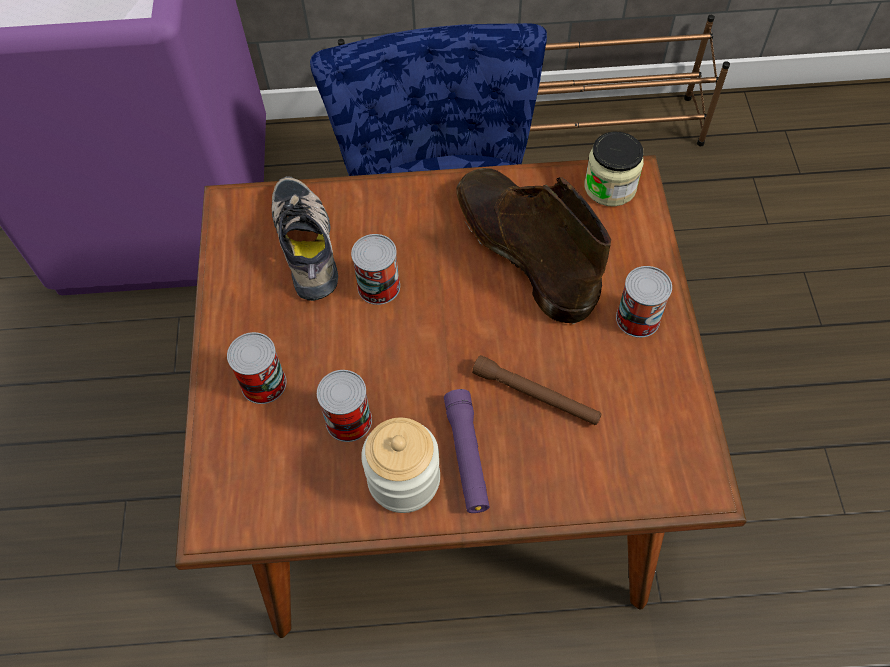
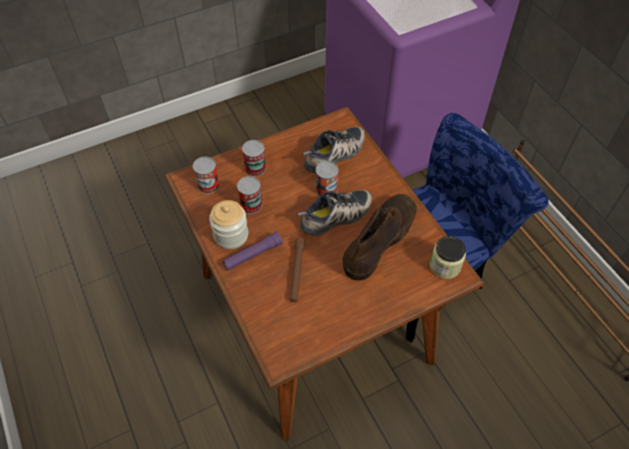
camera: 65 degrees right, 5 degrees down
can [616,266,672,338] -> can moved to [193,157,220,194]
none -> shoe [297,190,372,235]

